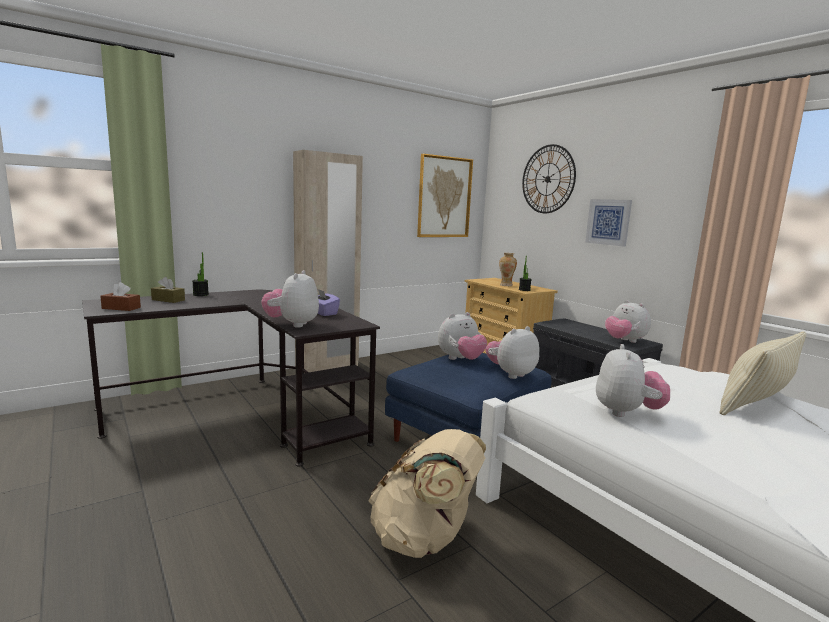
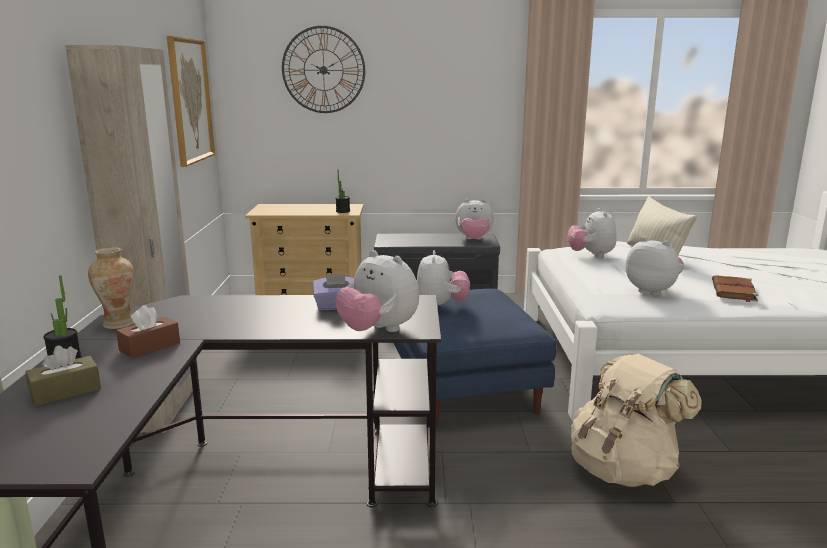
camera: 55 degrees left, 5 degrees up
brown tissue box [100,282,141,311] -> brown tissue box moved to [116,305,180,358]
plush toy [486,326,540,379] -> plush toy moved to [567,208,617,258]
vase [499,253,517,286] -> vase moved to [88,247,135,329]
picture [585,199,632,246] -> none
none -> brown book [712,275,758,302]

